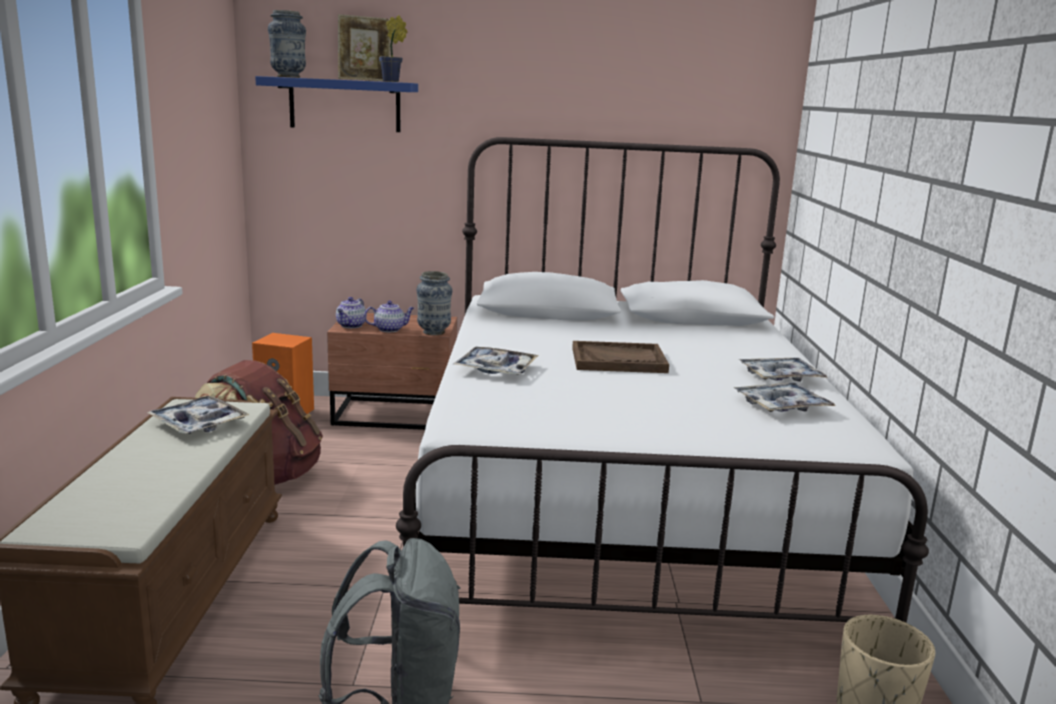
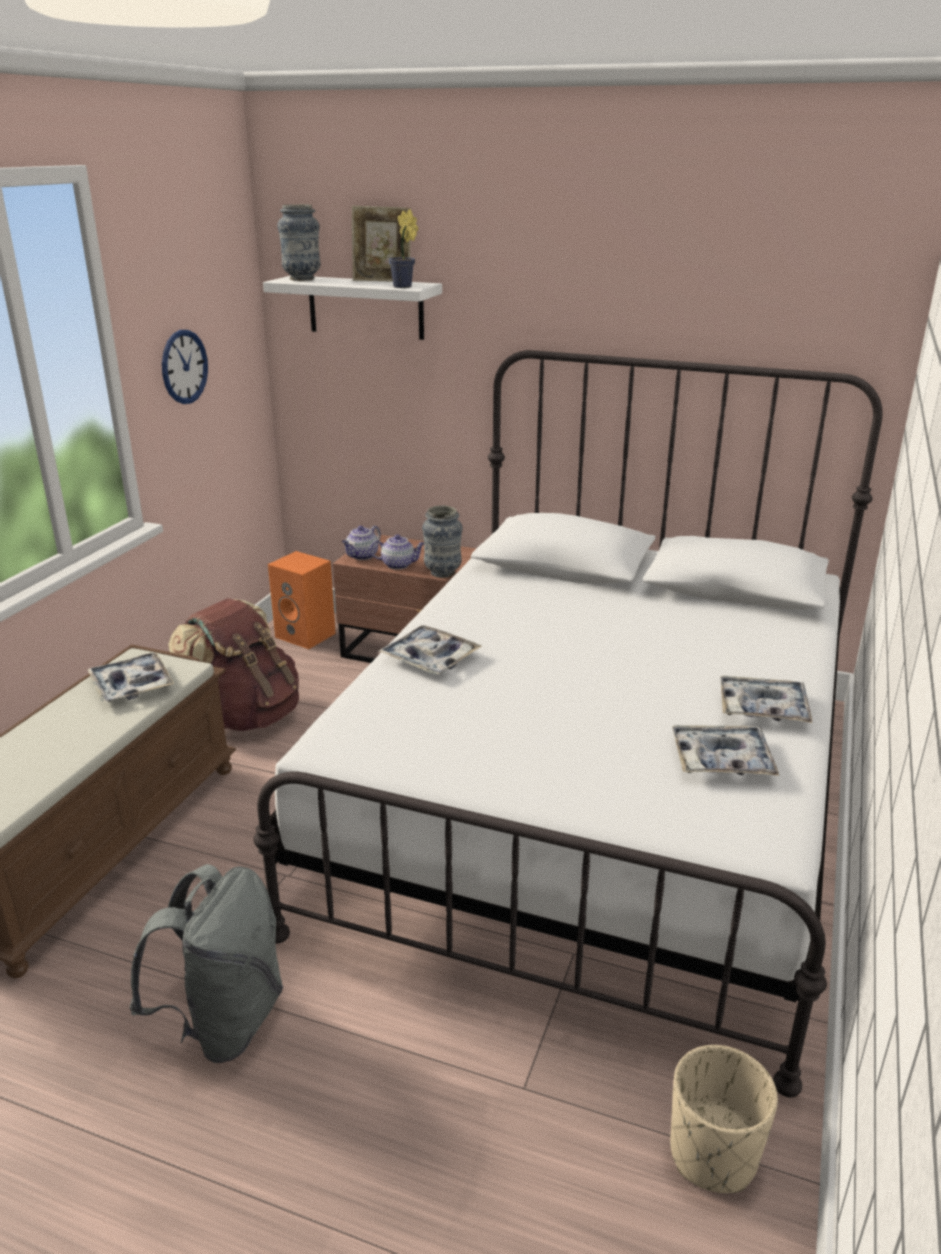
camera: 20 degrees right, 10 degrees up
blue shelf [255,76,418,132] -> white shelf [263,276,442,340]
brown tray [572,341,669,373] -> none
none -> wall clock [162,330,208,404]

